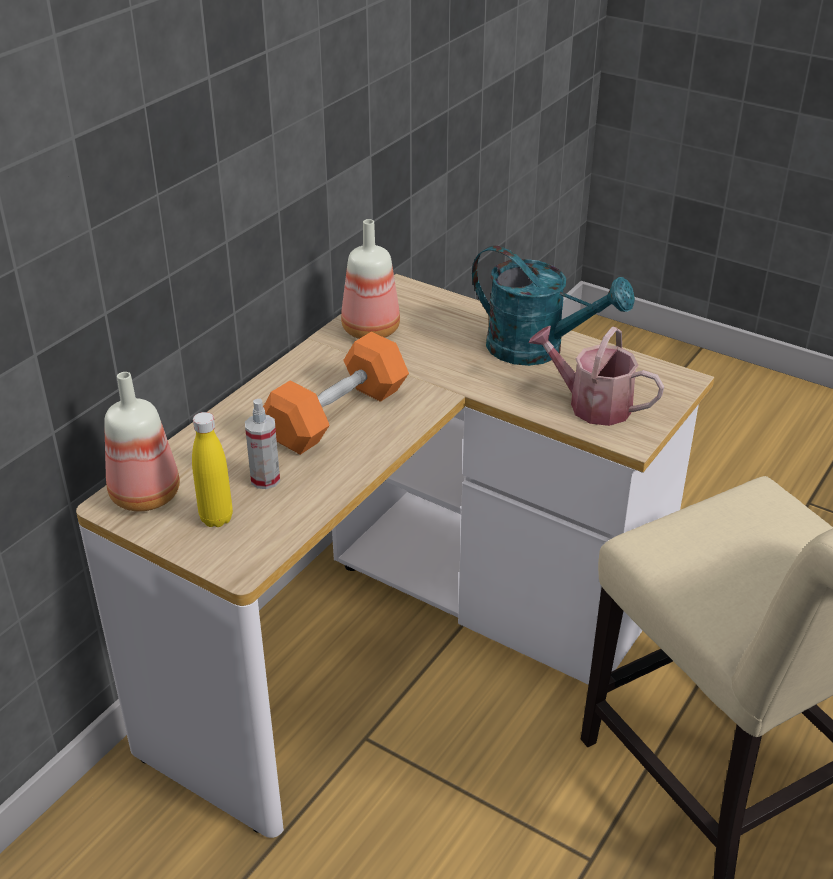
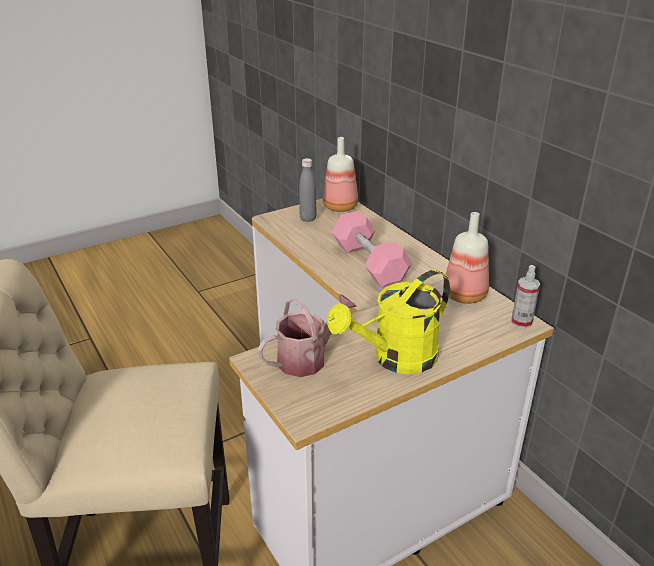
camera: 115 degrees right, 5 degrees down
yellow bottle [192,412,233,527] -> grey bottle [299,158,317,222]
spray bottle [245,399,280,489] -> spray bottle moved to [511,265,540,329]
orange dumbbell [263,332,409,455] -> pink dumbbell [332,211,412,287]
turquoise watering can [472,245,635,366] -> yellow watering can [327,270,450,374]

